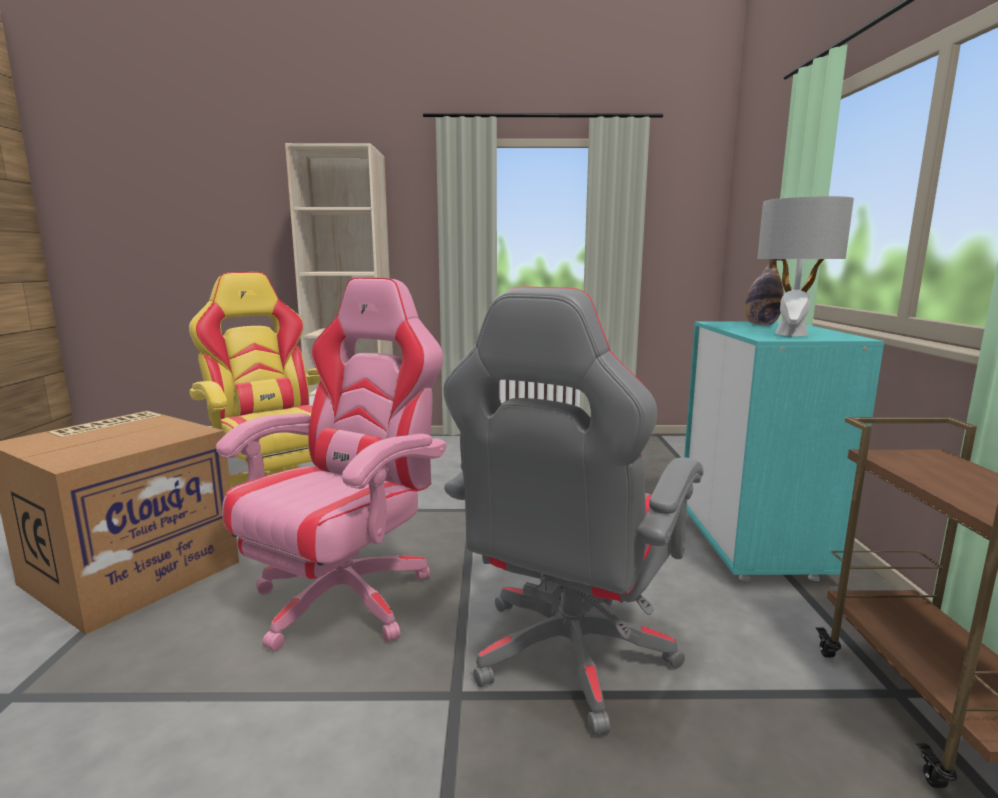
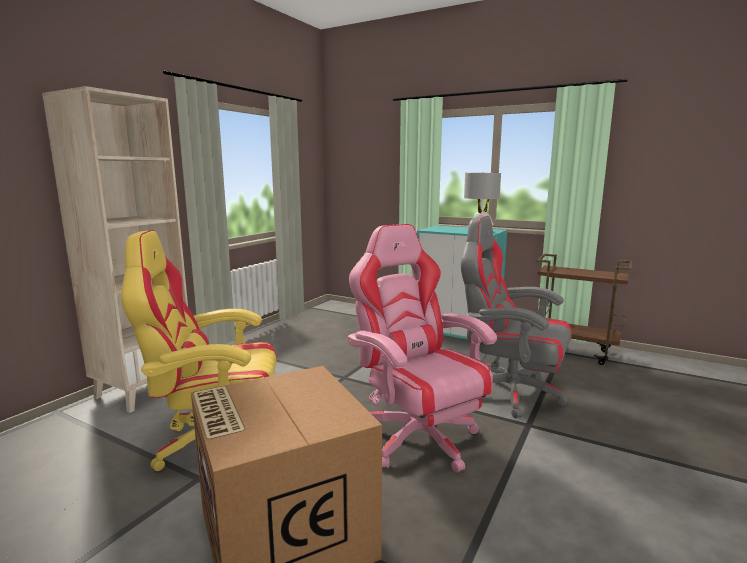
camera: 60 degrees left, 0 degrees up
grey office chair [444,286,704,735] -> grey office chair turned 150 degrees clockwise [461,216,572,418]
bottle [745,259,784,325] -> none

